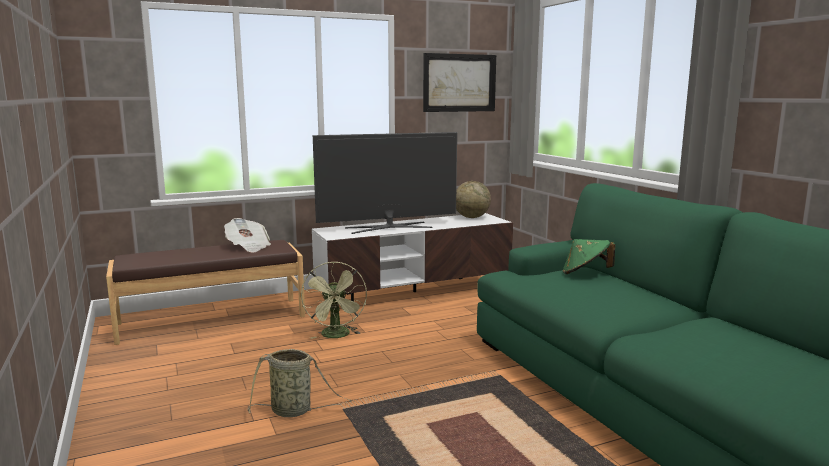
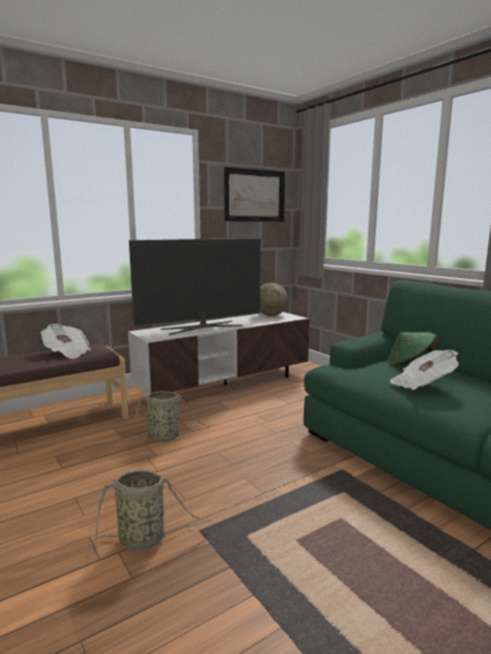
camera: 10 degrees left, 0 degrees up
green fan [301,261,367,339] -> basket [131,391,210,442]
none -> newspaper [390,350,459,390]

